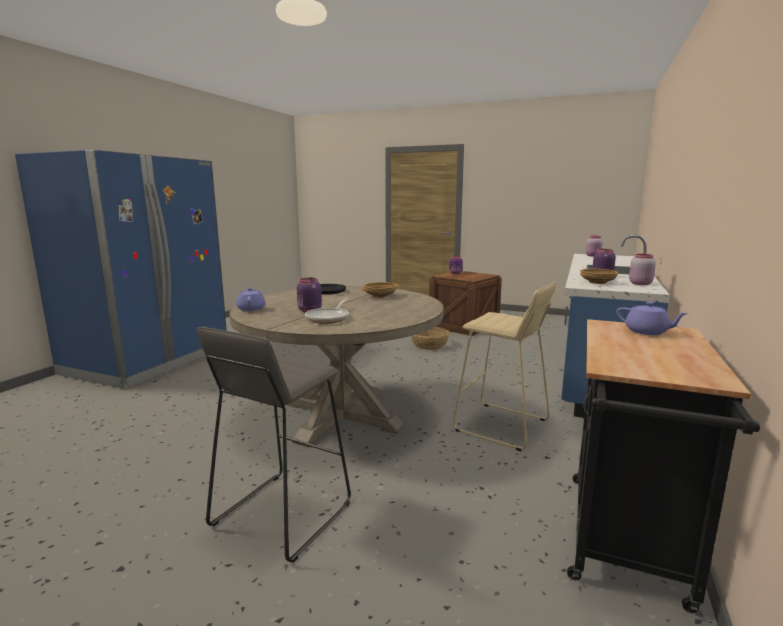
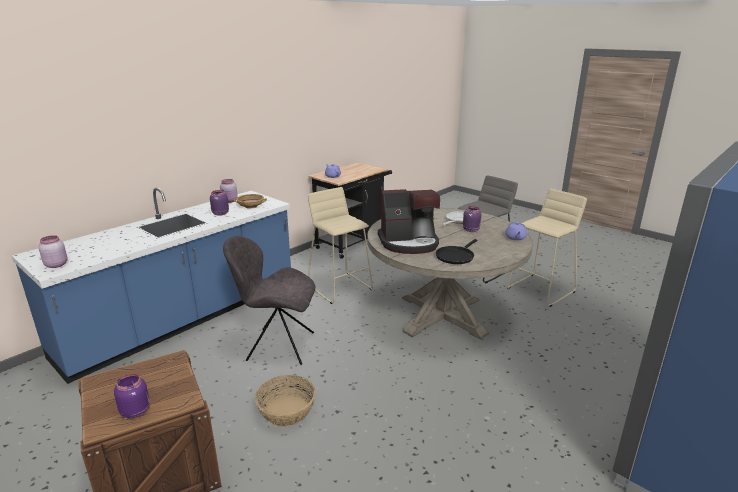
camera: 160 degrees left, 10 degrees up
beige bowl [361,282,399,298] -> coffee machine [378,189,440,254]
none -> grey chair [223,236,315,365]
none -> beige stool [507,189,587,307]

